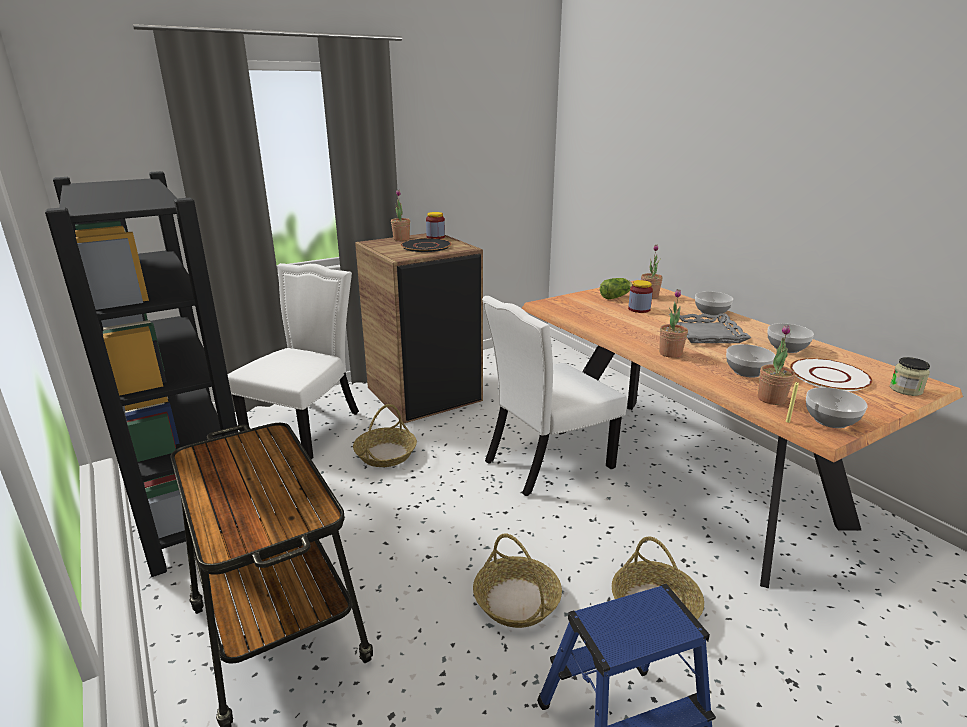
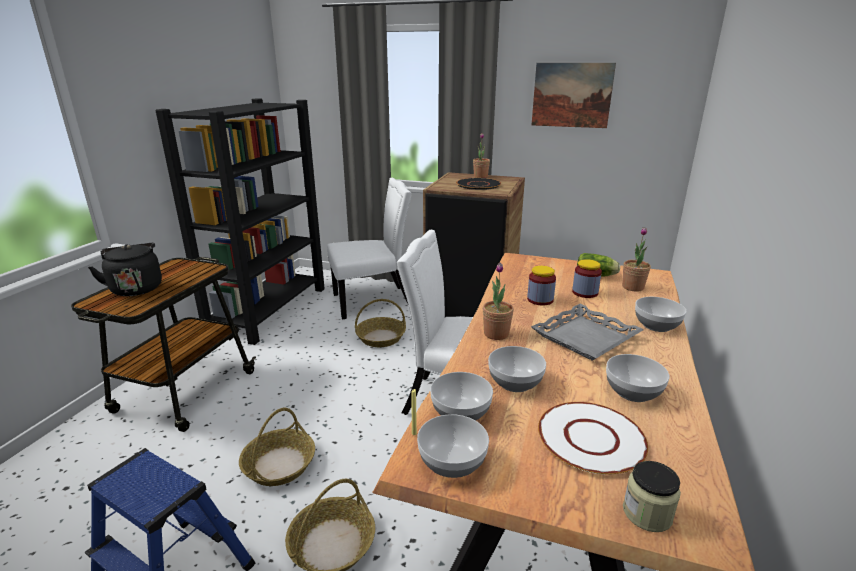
camera: 50 degrees right, 0 degrees up
jar [426,212,445,239] -> jar moved to [527,266,556,306]
potted plant [758,325,795,405] -> bowl [430,372,493,421]
none -> black kettle [88,242,162,296]
none -> picture [532,63,616,128]

